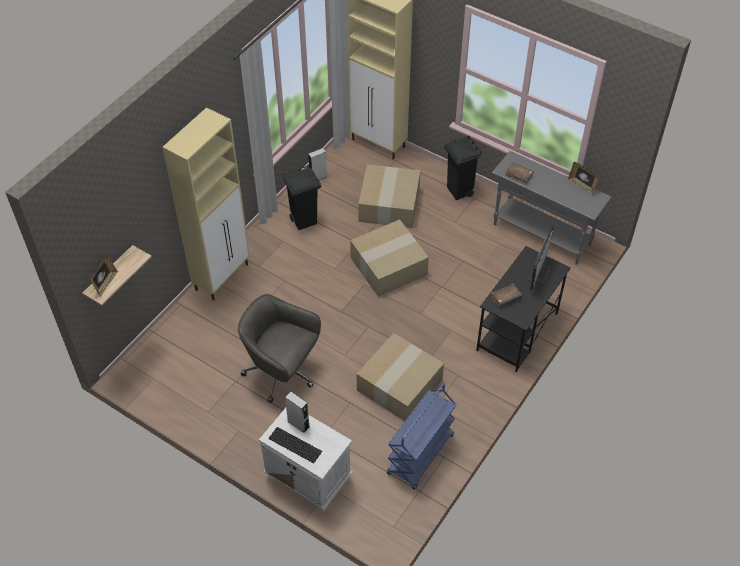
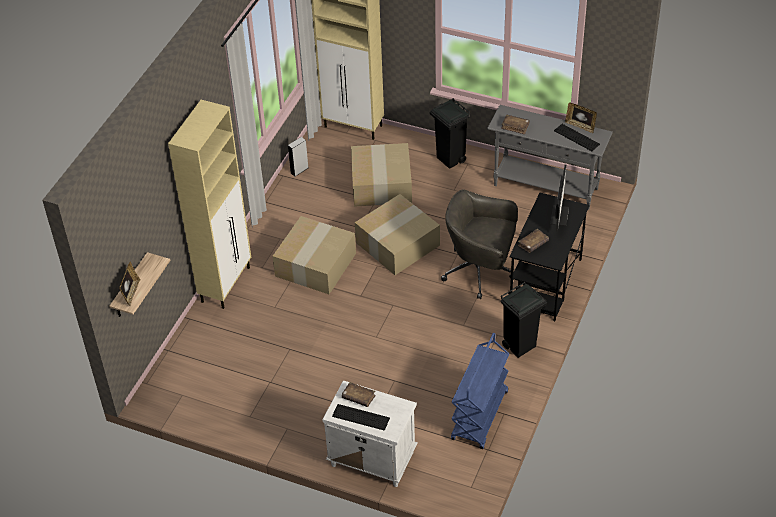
camera: 10 degrees left, 5 degrees down
grey office chair [238,294,321,403] -> grey office chair moved to [441,189,518,299]
black trash can [283,165,321,230] -> black trash can moved to [501,282,547,358]
grey speaker [285,392,310,433] -> brown book [342,382,376,407]
cardboard box [357,333,444,421] -> cardboard box moved to [272,216,356,294]
none -> keyboard [554,124,600,151]

